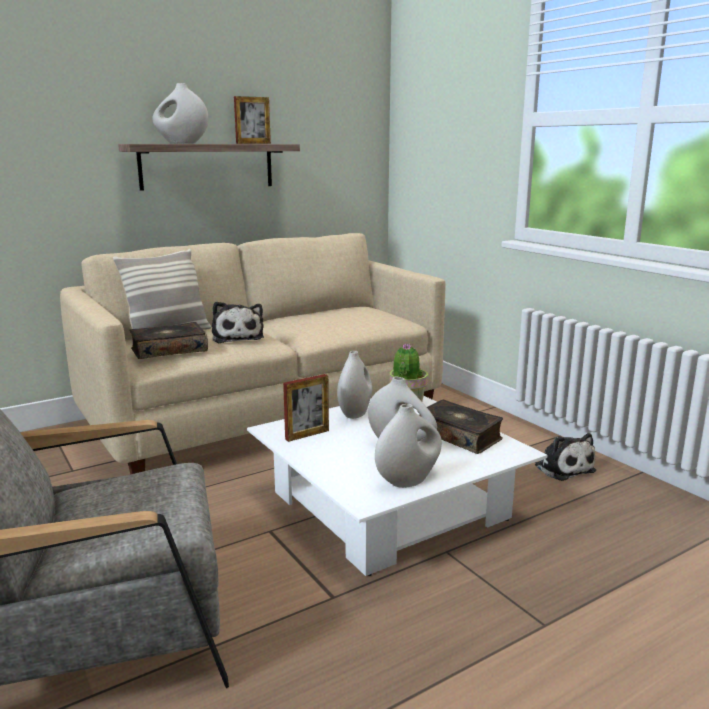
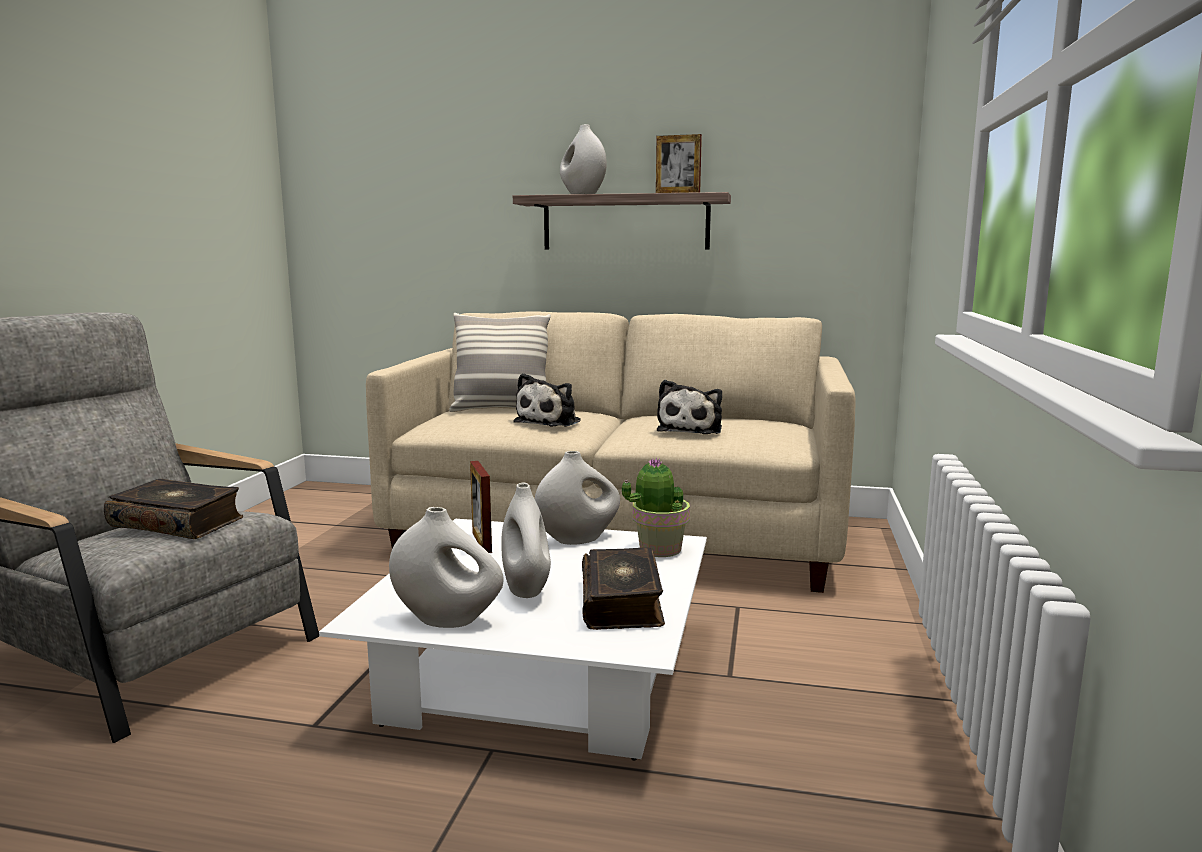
camera: 45 degrees right, 5 degrees down
book [129,322,208,359] -> book moved to [104,479,243,539]
picture frame [283,374,329,442] -> picture frame turned 60 degrees clockwise [470,461,492,553]
plush toy [535,433,596,481] -> plush toy moved to [657,380,722,434]

